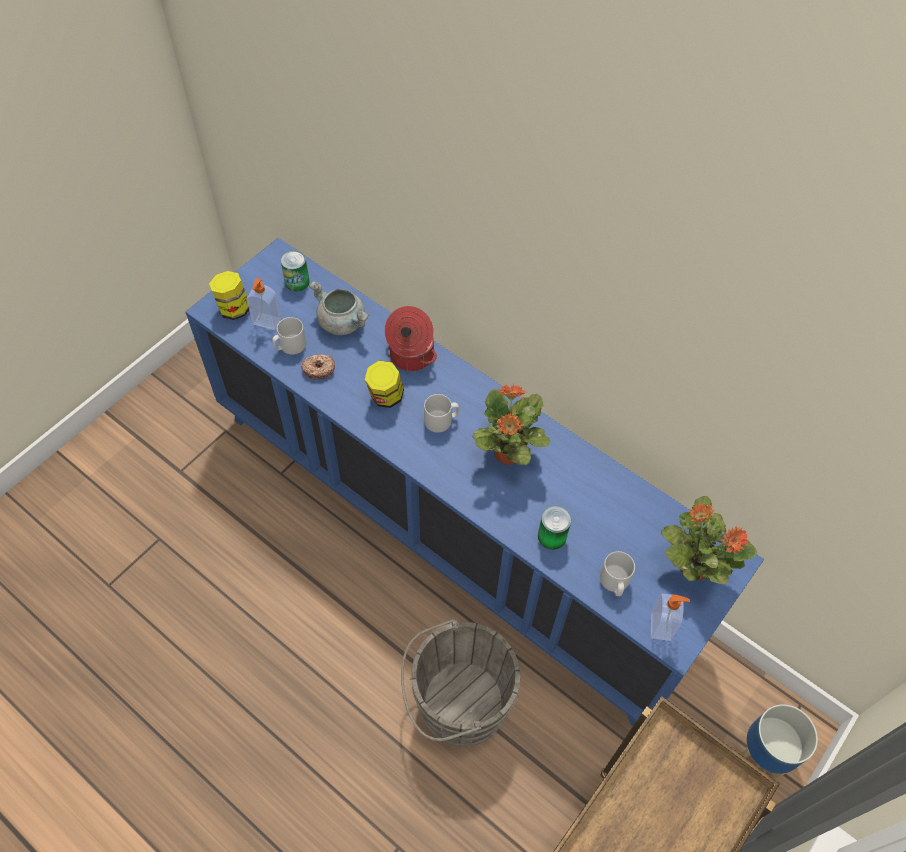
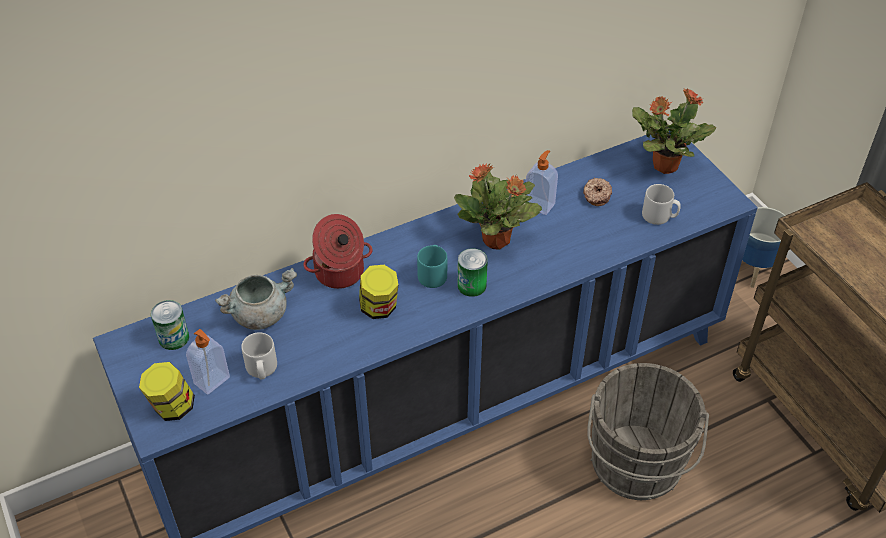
camera: 65 degrees left, 10 degrees down
donut [301,354,335,379] -> donut moved to [583,178,612,206]
grey mug [424,394,459,433] -> turquoise mug [417,245,447,288]
can [538,506,571,550] -> can moved to [457,248,488,297]
soap dispenser [651,594,690,641] -> soap dispenser moved to [526,150,558,215]

